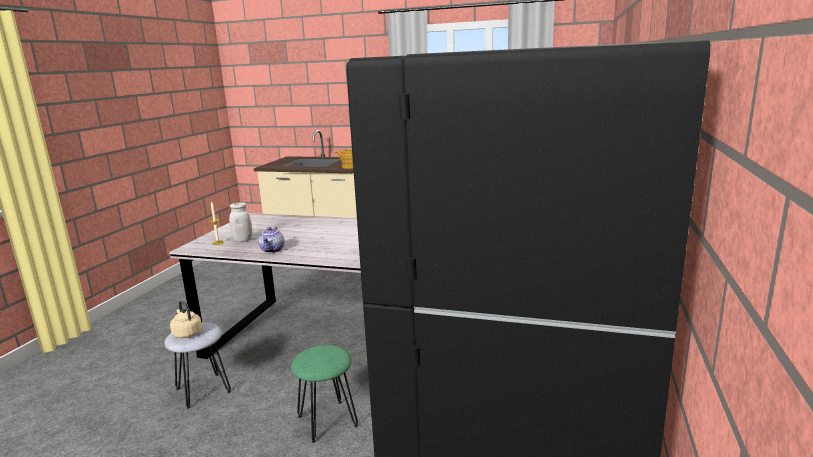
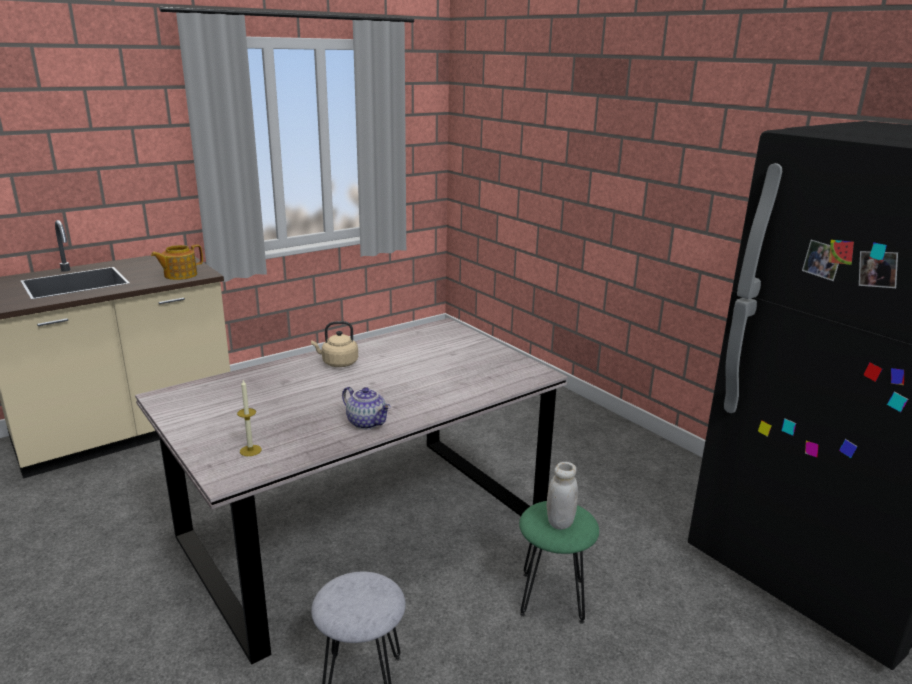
camera: 55 degrees left, 5 degrees up
beige kettle [170,300,202,338] -> beige kettle moved to [311,321,358,367]
white jar [229,202,252,242] -> white jar moved to [547,462,578,530]

